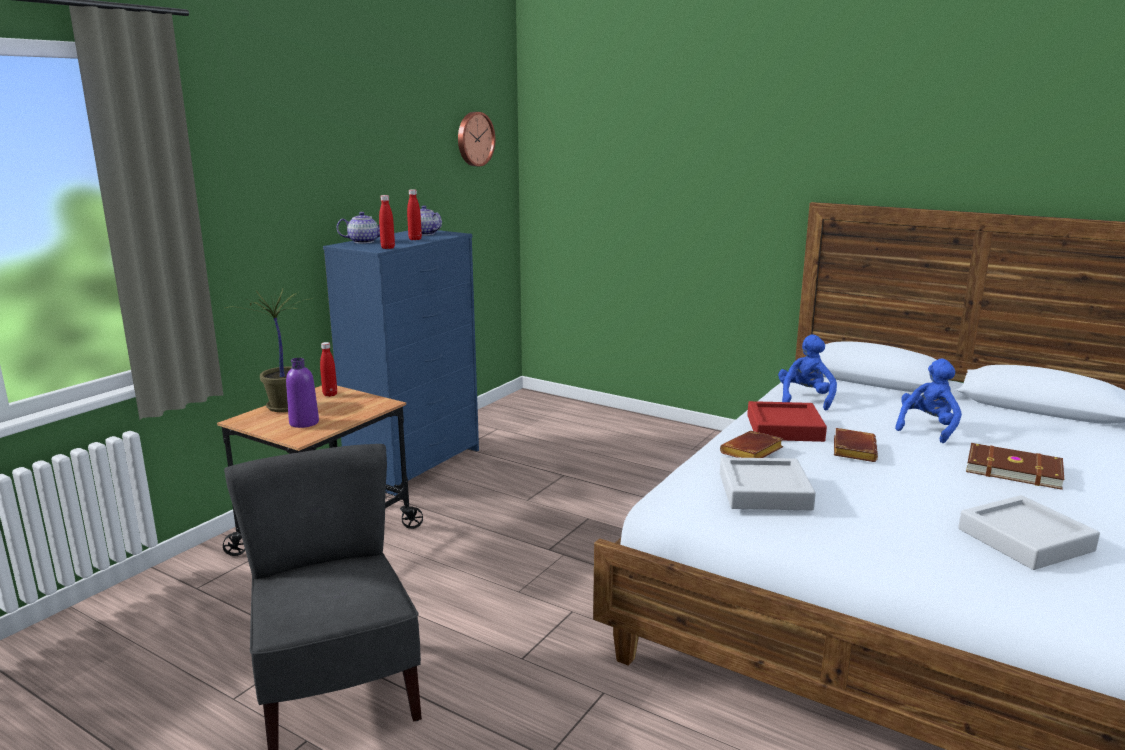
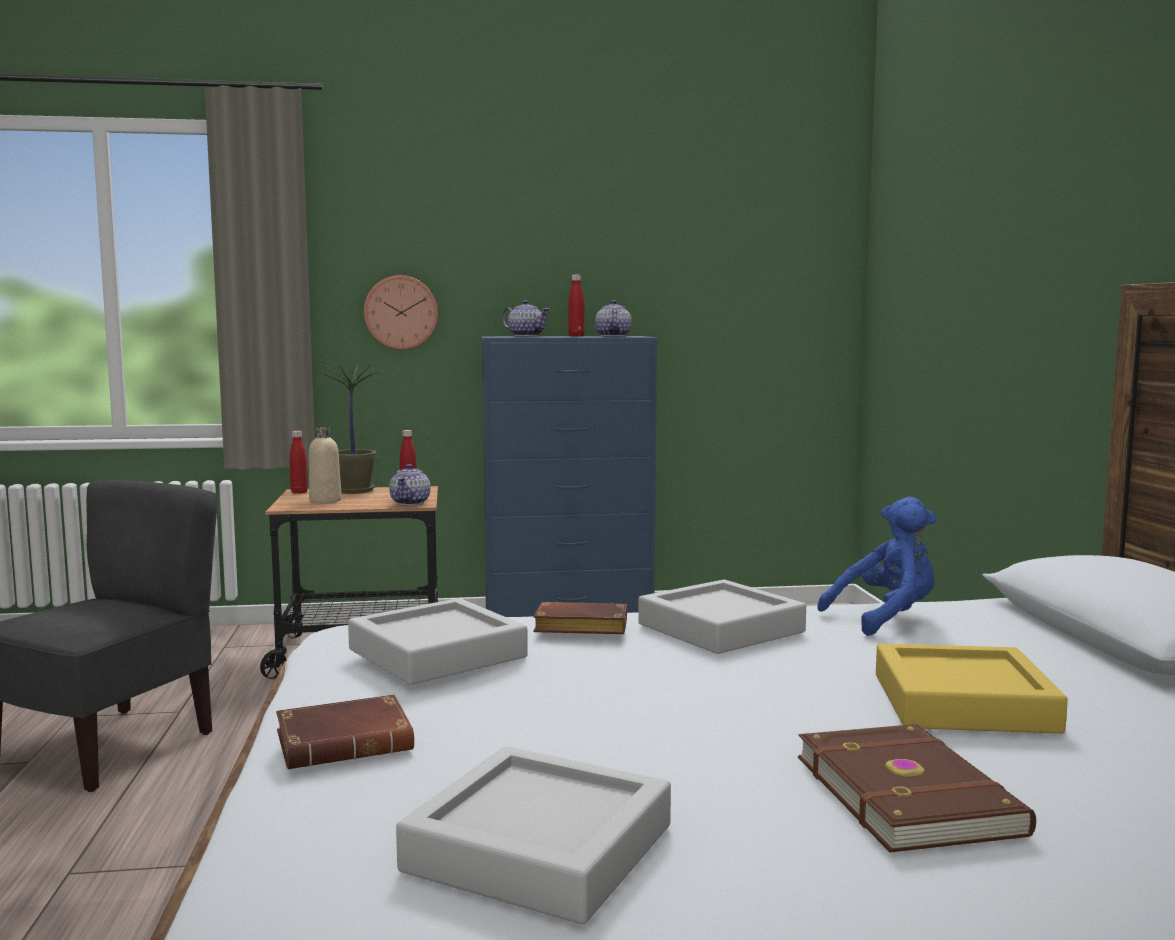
camera: 50 degrees right, 10 degrees down
purple bottle [286,358,319,428] -> beige bottle [309,427,342,503]
red bottle [379,195,395,249] -> red bottle moved to [290,431,308,493]
wall clock [458,112,495,167] -> wall clock moved to [364,275,438,350]
red tray [747,401,827,442] -> grey tray [638,580,806,654]
brown book [834,428,878,462] -> brown book moved to [276,695,414,769]
blue plush toy [895,359,962,443] -> yellow tray [876,644,1068,734]
none -> teapot [389,464,430,505]

